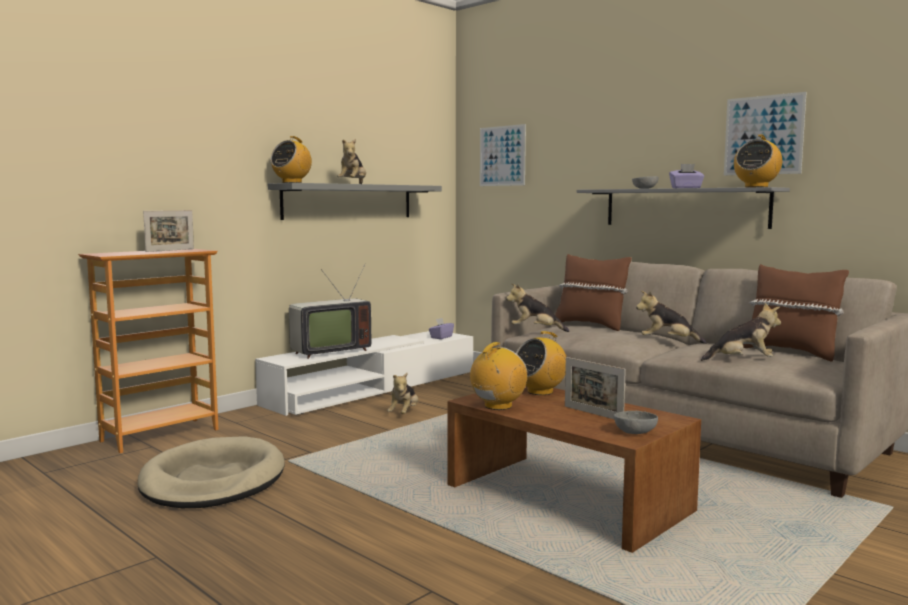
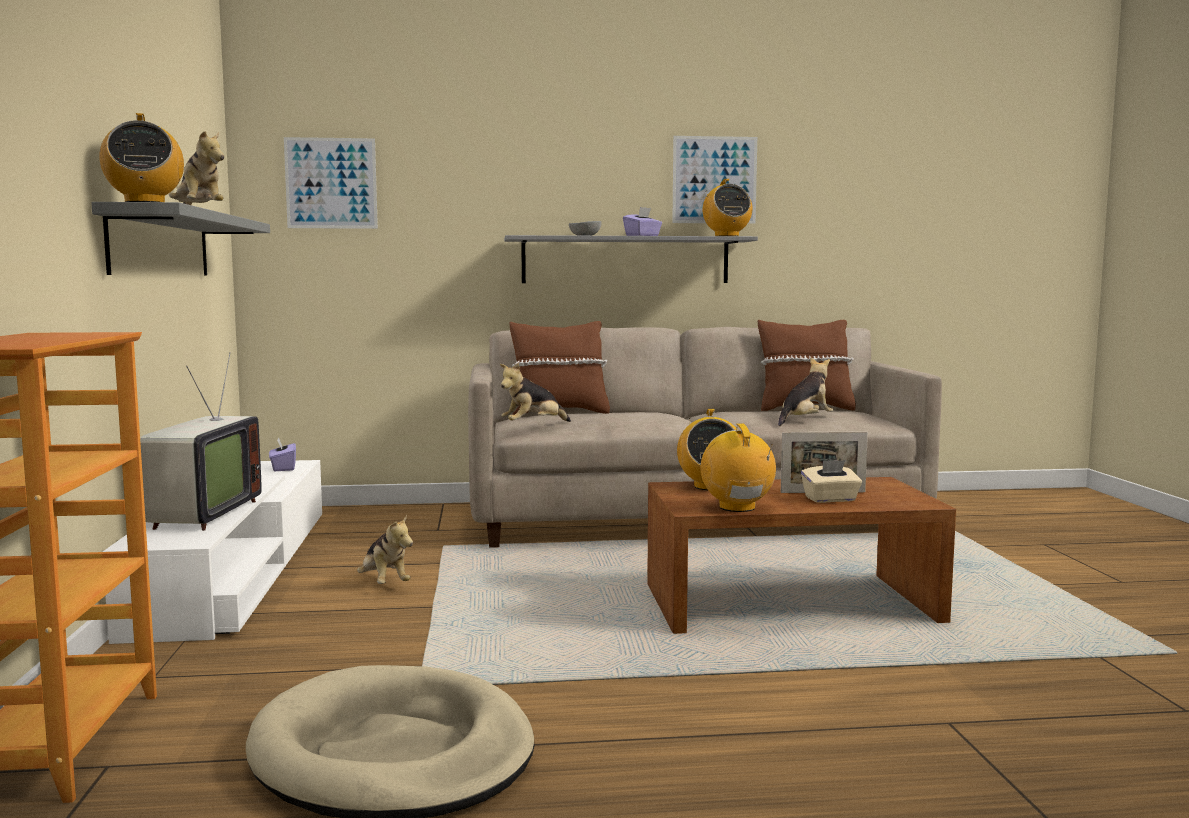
camera: 50 degrees left, 0 degrees up
picture frame [143,210,194,252] -> none
grey bowl [614,411,658,434] -> none
plush toy [636,291,706,344] -> none
none -> beige tissue box [801,460,862,503]

